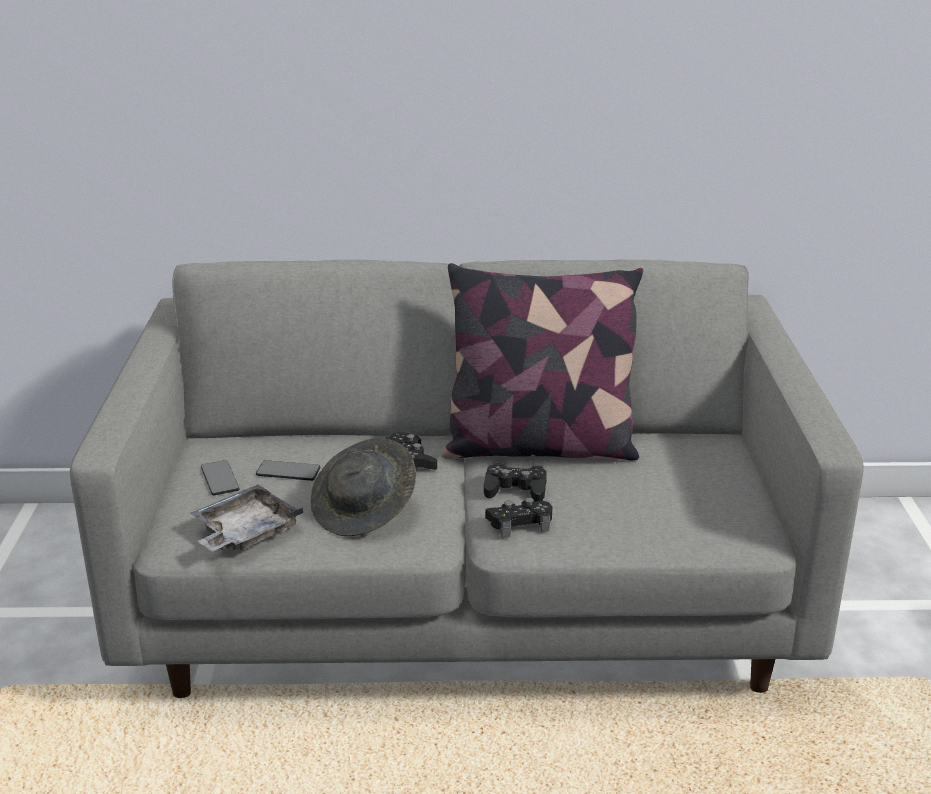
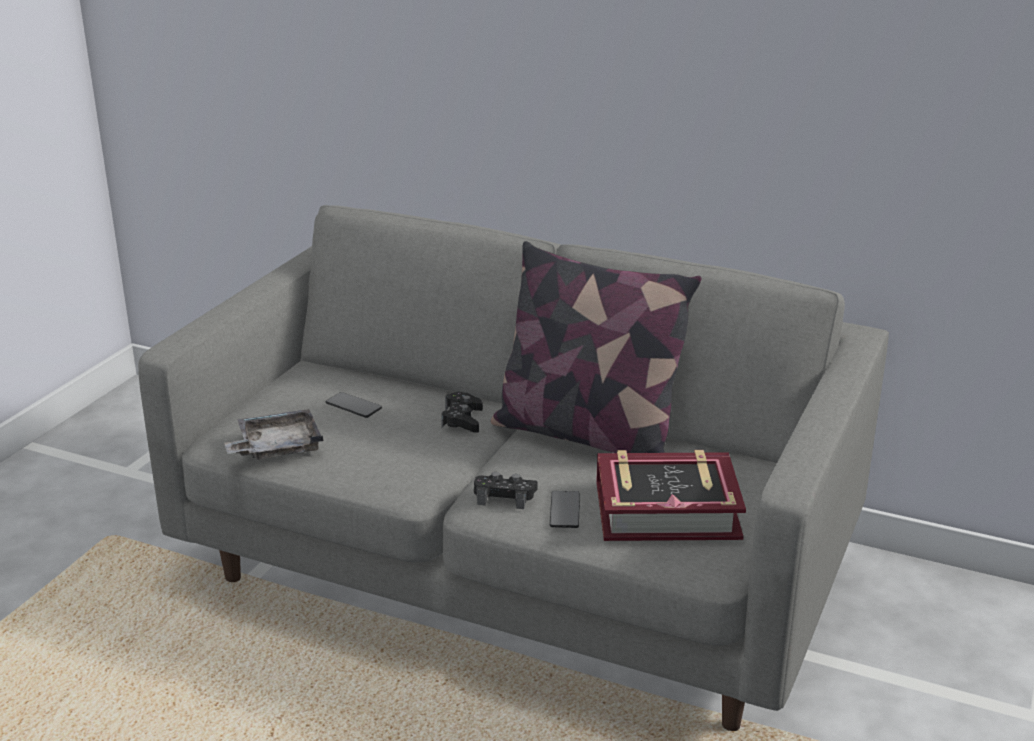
camera: 25 degrees right, 0 degrees up
phone [201,460,240,495] -> phone moved to [550,491,580,528]
grey hat [311,438,416,536] -> none
black game controller [484,462,547,502] -> none
none -> book [596,450,746,541]

